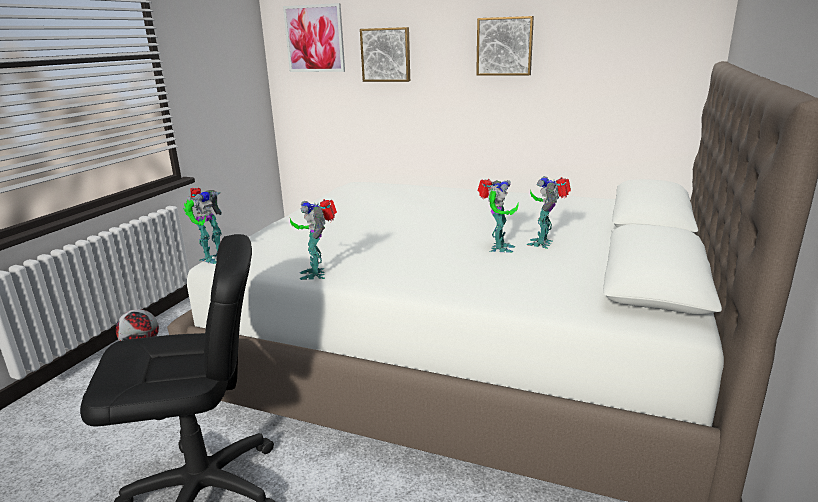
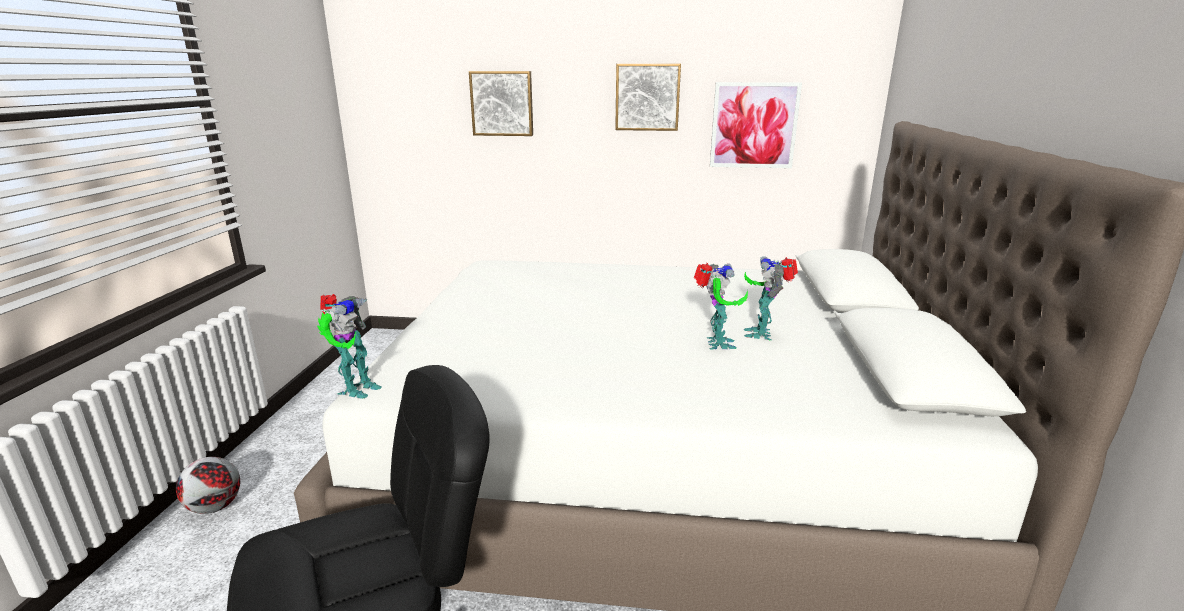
camera: 15 degrees left, 0 degrees up
picture [283,3,345,72] -> picture moved to [710,82,802,168]
toy robot [290,199,337,280] -> none

